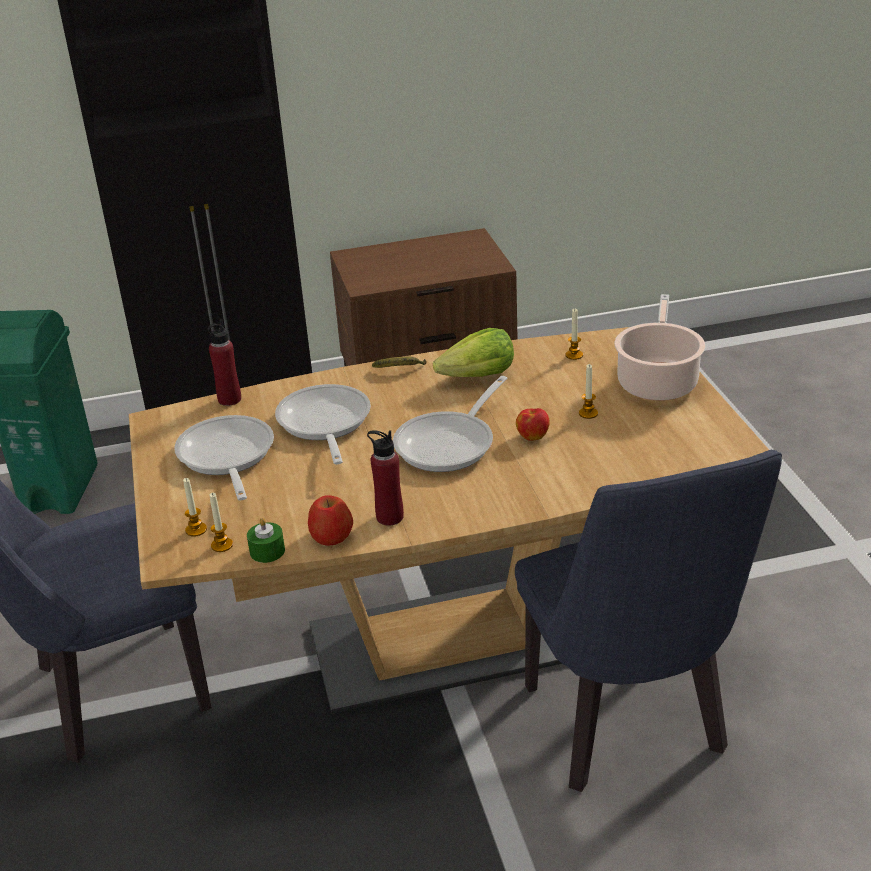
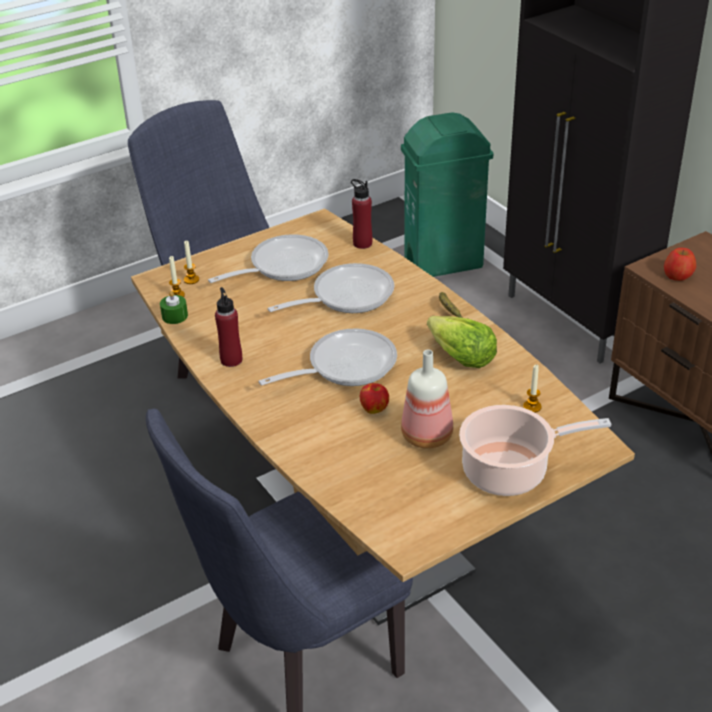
camera: 70 degrees right, 5 degrees up
apple [308,495,353,546] -> apple moved to [664,248,696,281]
frying pan [393,376,508,472] -> frying pan turned 135 degrees clockwise [258,328,397,386]
candle [579,364,598,419] -> bottle [401,350,453,449]

